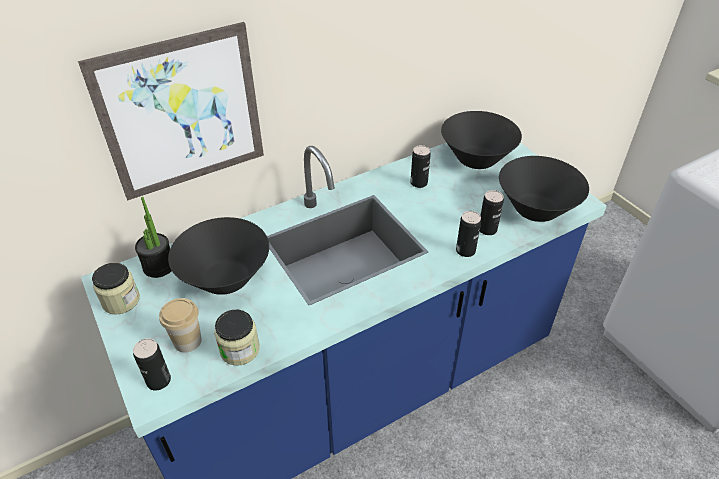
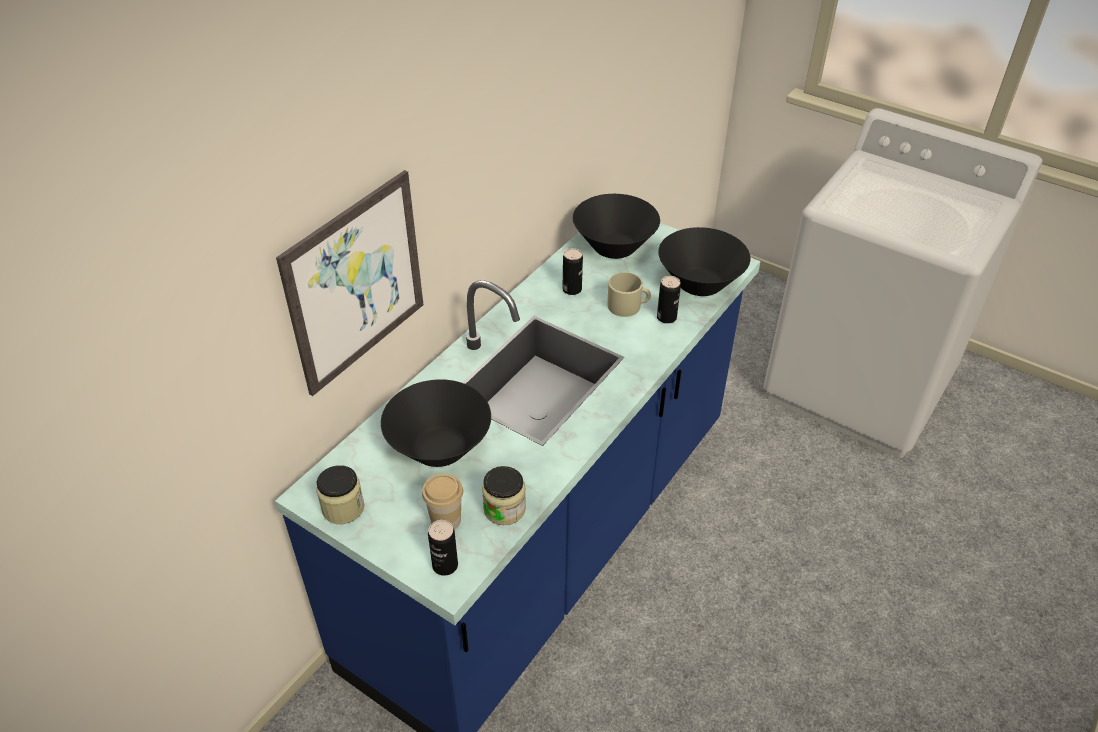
camera: 25 degrees left, 0 degrees up
potted plant [135,197,172,278] -> none
can [456,211,481,257] -> none
none -> beige mug [607,272,651,317]

